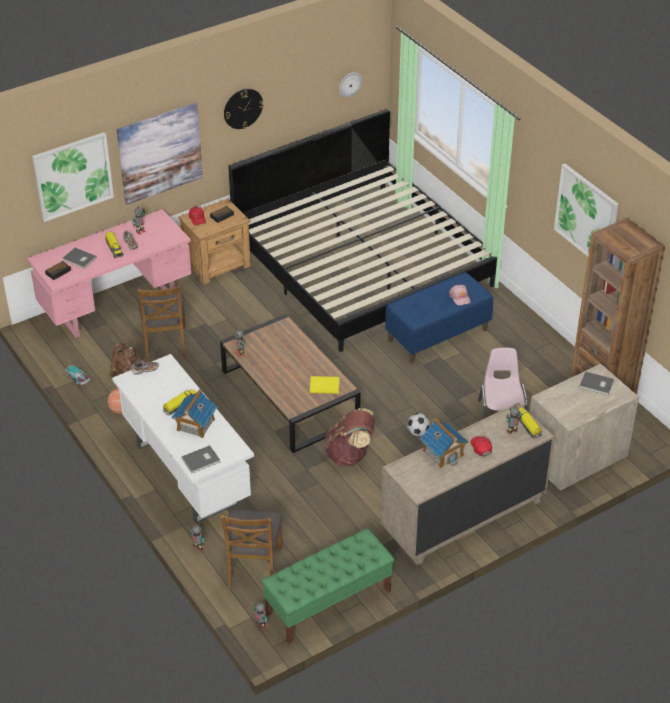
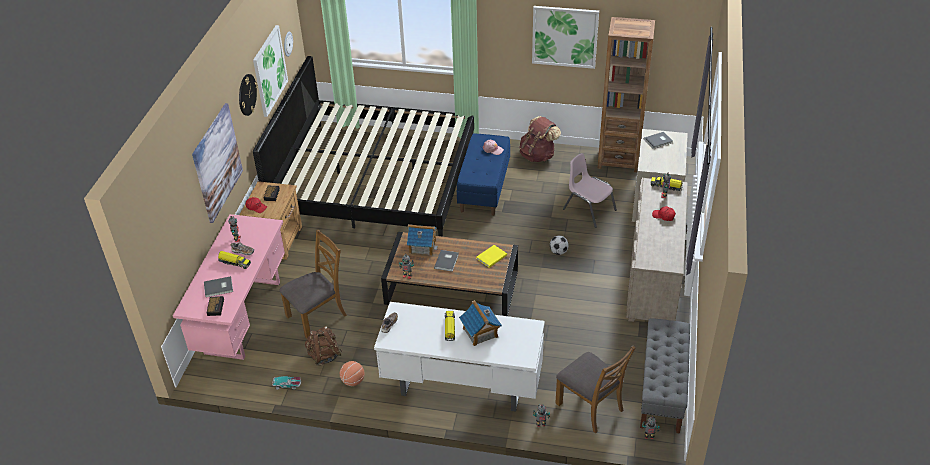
camera: 45 degrees left, 0 degrees up
picture [32,132,114,222] -> picture moved to [253,25,288,117]
brown chair [138,285,187,362] -> brown chair turned 75 degrees counterclockwise [279,230,347,338]
grey book [181,446,220,473] -> grey book moved to [434,250,459,272]
green bench [262,528,395,644] -> grey bench [640,319,690,434]
brown backpack [324,408,375,466] -> brown backpack moved to [519,116,561,162]
toy house [420,418,468,468] -> toy house moved to [407,224,438,256]

